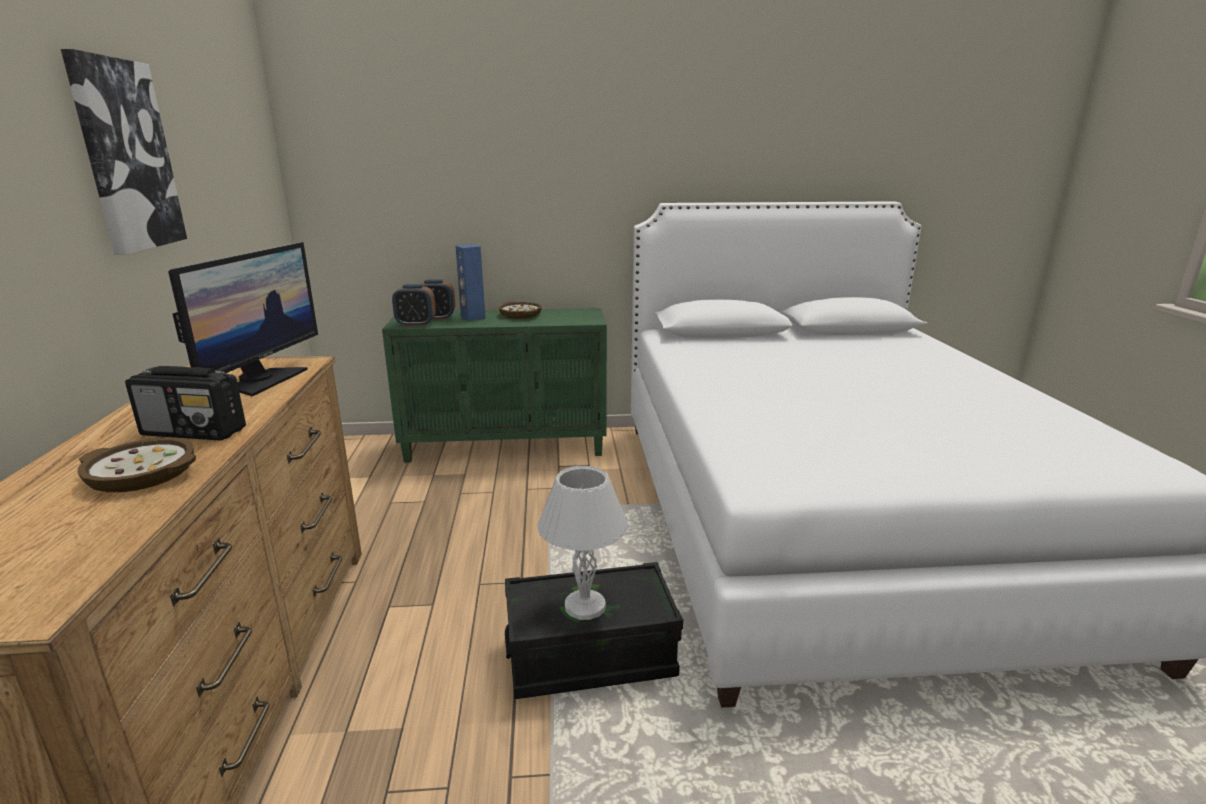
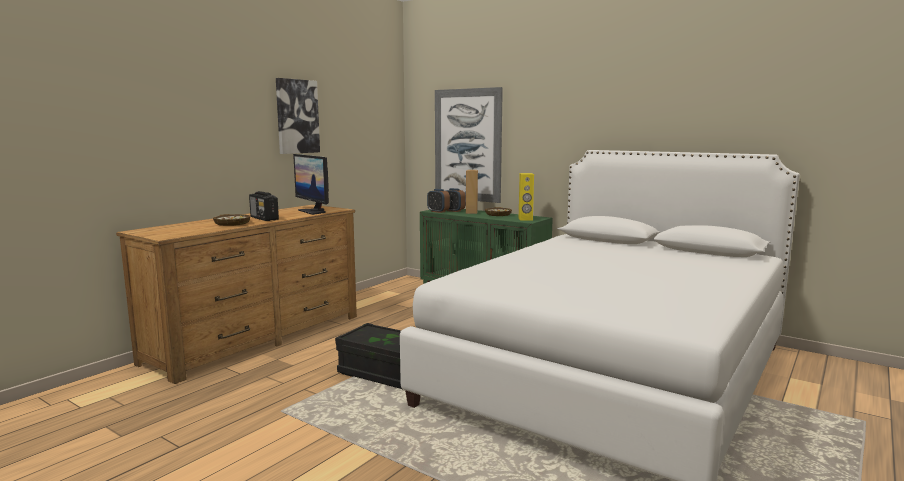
camera: 40 degrees right, 10 degrees down
monitor [168,242,318,397] -> monitor turned 90 degrees clockwise [293,154,329,215]
blue speaker [455,244,486,321] -> brown speaker [466,170,478,214]
white table lamp [538,466,628,620] -> none
none -> picture [435,87,503,203]
none -> yellow speaker [519,173,534,221]

